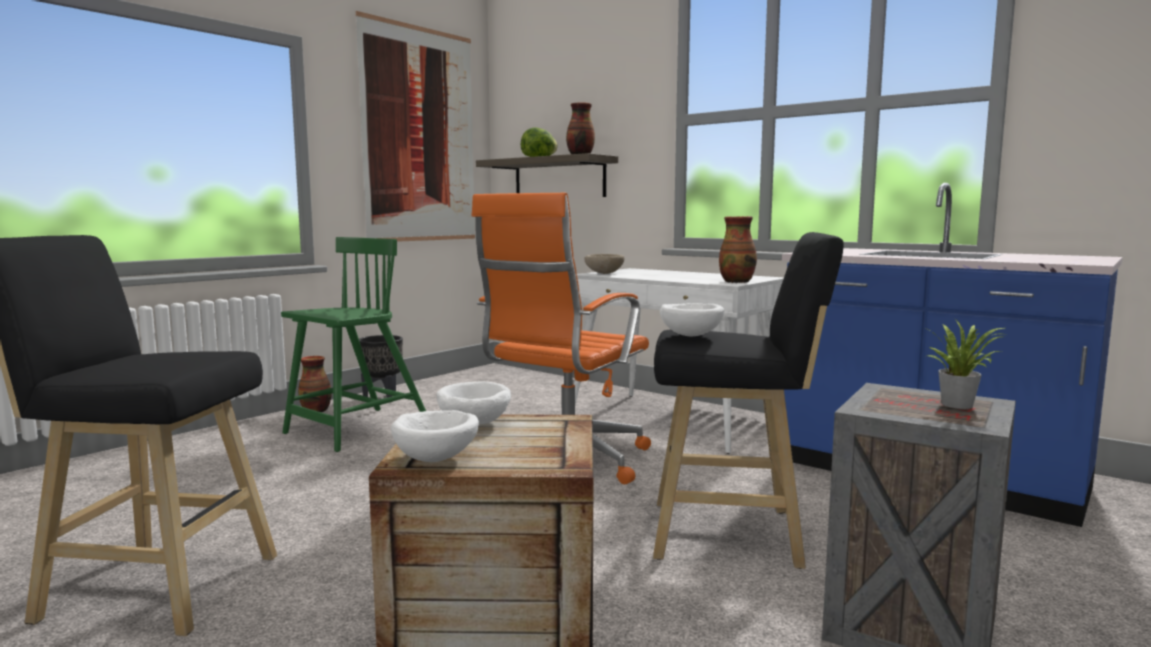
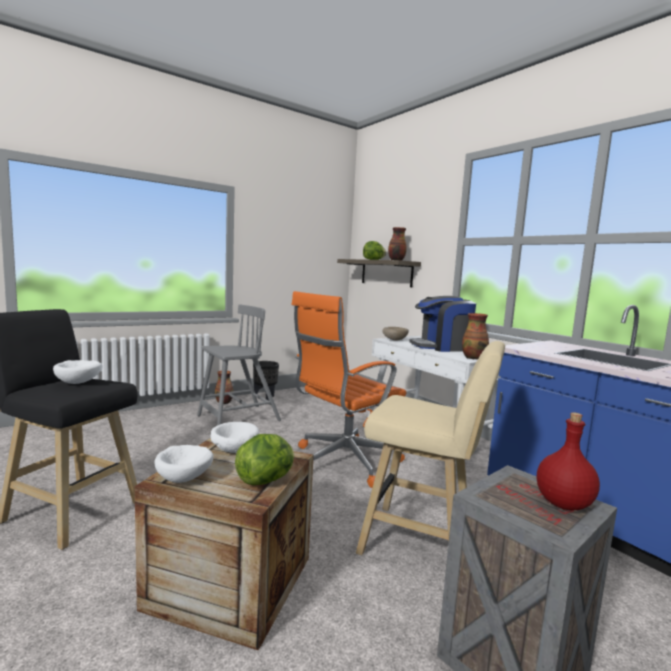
camera: 15 degrees right, 0 degrees up
green chair [281,237,426,452] -> grey chair [197,304,281,426]
picture [356,11,475,242] -> none
black stool [653,232,844,569] -> beige stool [356,341,505,555]
white bowl [660,303,724,336] -> white bowl moved to [53,360,103,384]
potted plant [927,319,1004,409] -> red bottle [537,412,600,510]
none -> lettuce [235,434,294,485]
none -> coffee machine [409,296,476,352]

